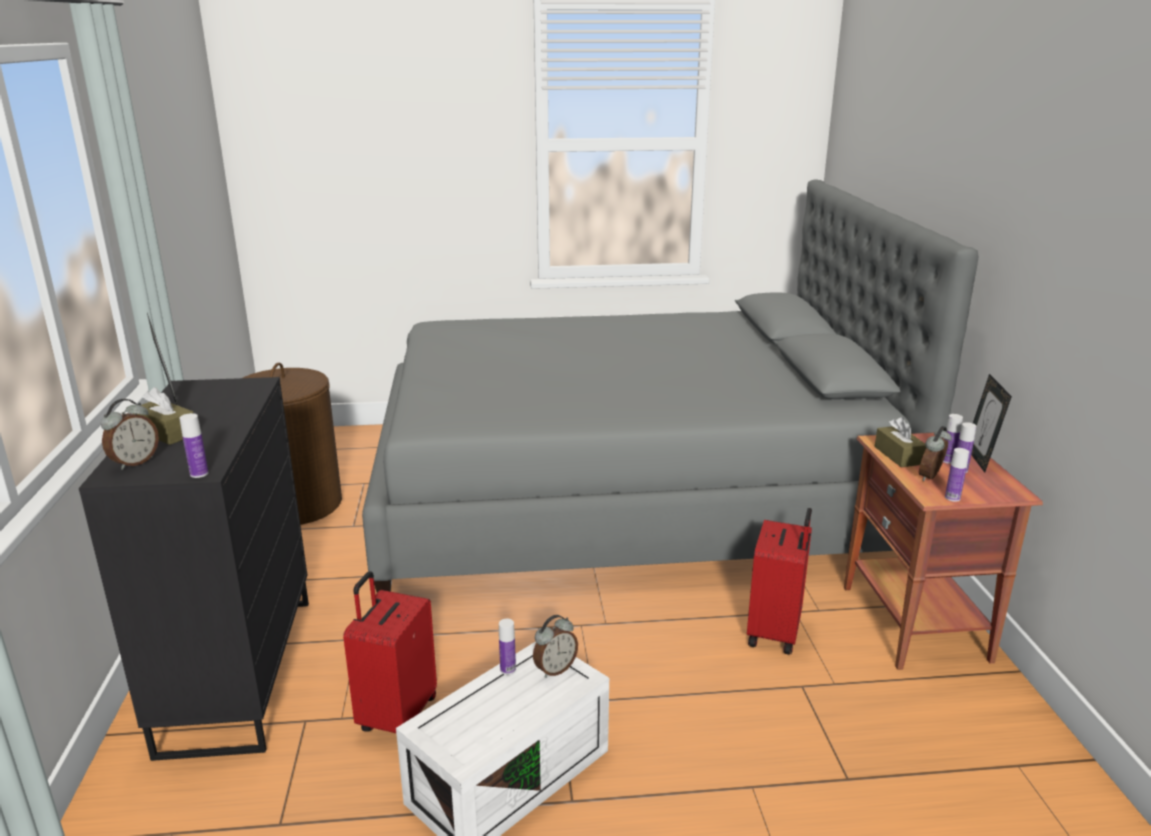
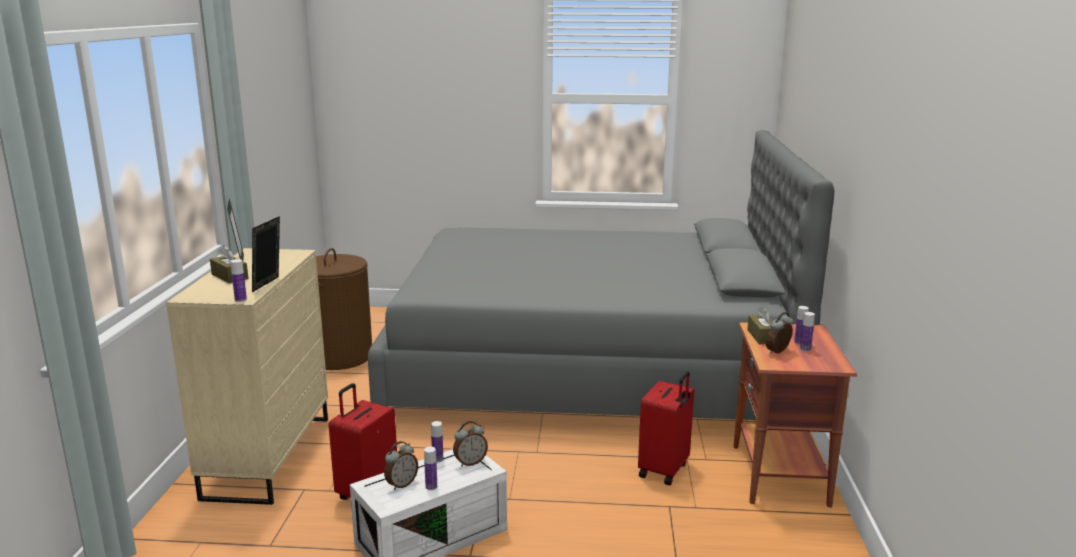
camera: 10 degrees right, 5 degrees down
black dresser [79,377,309,761] -> beige dresser [166,248,328,505]
alarm clock [101,399,159,470] -> alarm clock moved to [384,441,418,490]
bottle [945,448,969,502] -> bottle moved to [424,447,437,490]
picture frame [971,374,1012,472] -> picture frame moved to [252,216,280,292]

